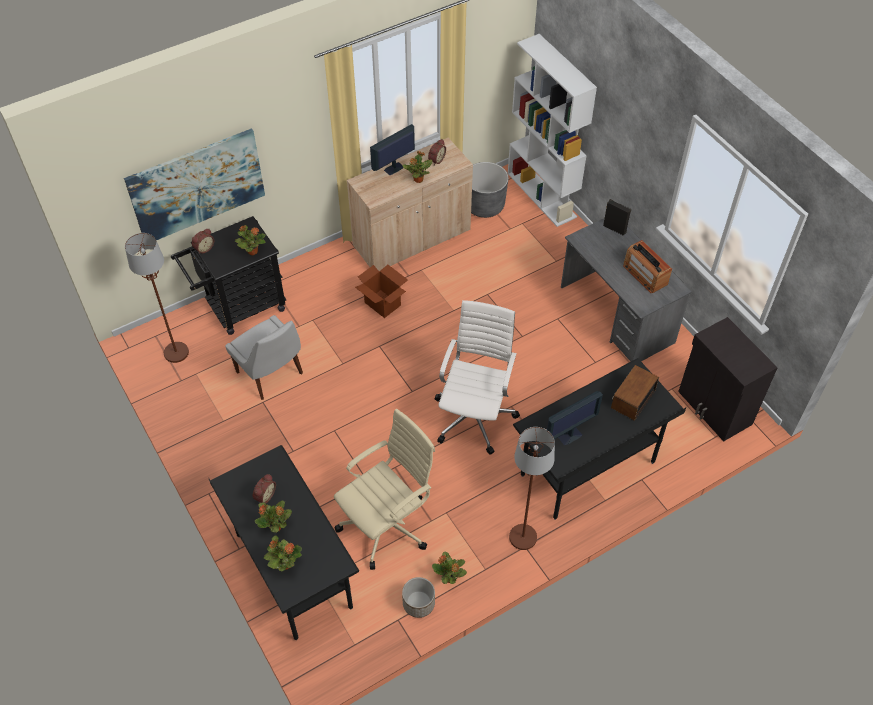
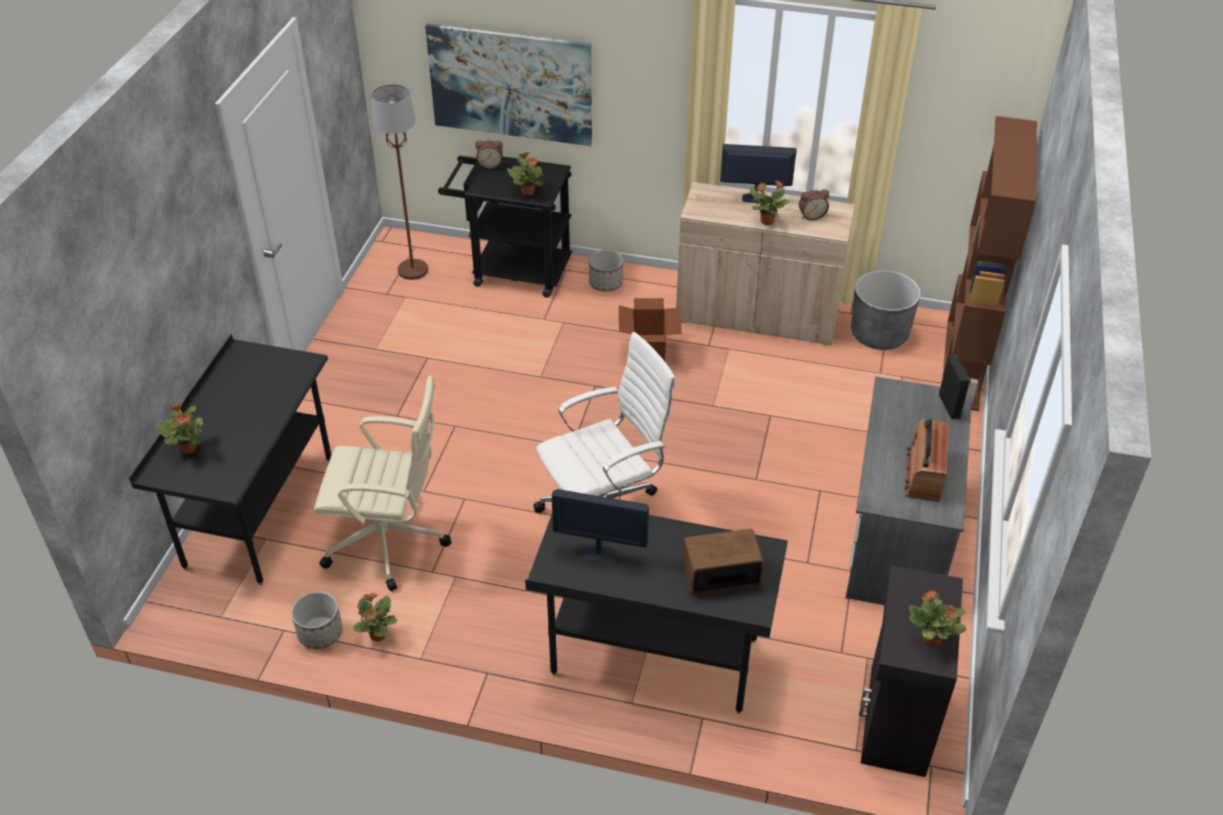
camera: 45 degrees right, 10 degrees down
white chair [225,315,303,400] -> none
alarm clock [253,474,276,504] -> none
potted plant [255,501,292,533] -> potted plant moved to [909,591,966,647]
white bookcase [508,34,597,227] -> brown bookcase [943,116,1037,411]
brown floor lamp [509,427,555,550] -> none
none -> planter [589,250,623,292]

